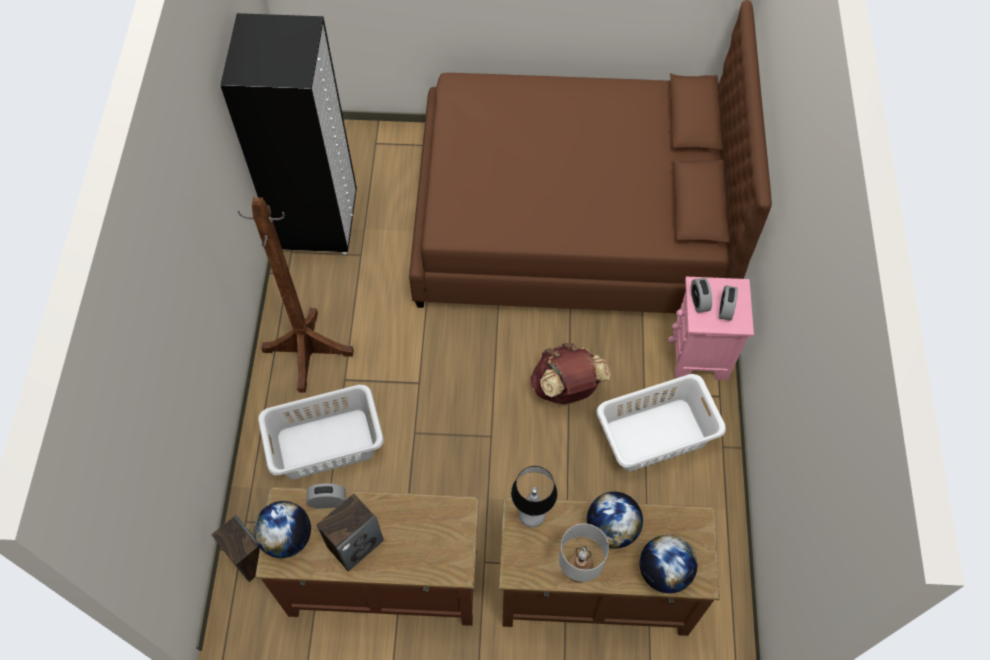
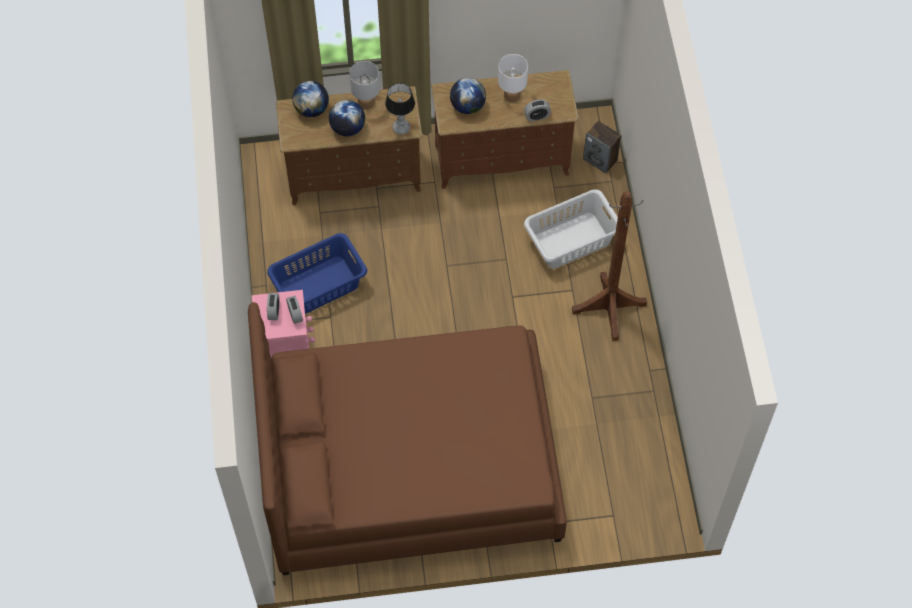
camera: 170 degrees right, 0 degrees up
wardrobe [220,13,357,255] -> none
globe [254,501,311,558] -> globe moved to [450,78,486,114]
speaker [317,494,384,571] -> white table lamp [498,54,528,103]
brown backpack [530,343,611,405] -> none
white laundry basket [596,374,726,471] -> blue laundry basket [267,233,367,314]

